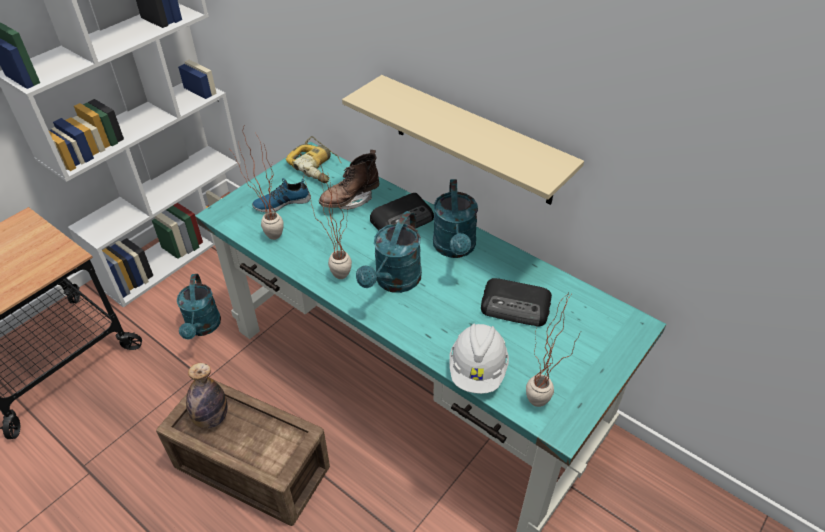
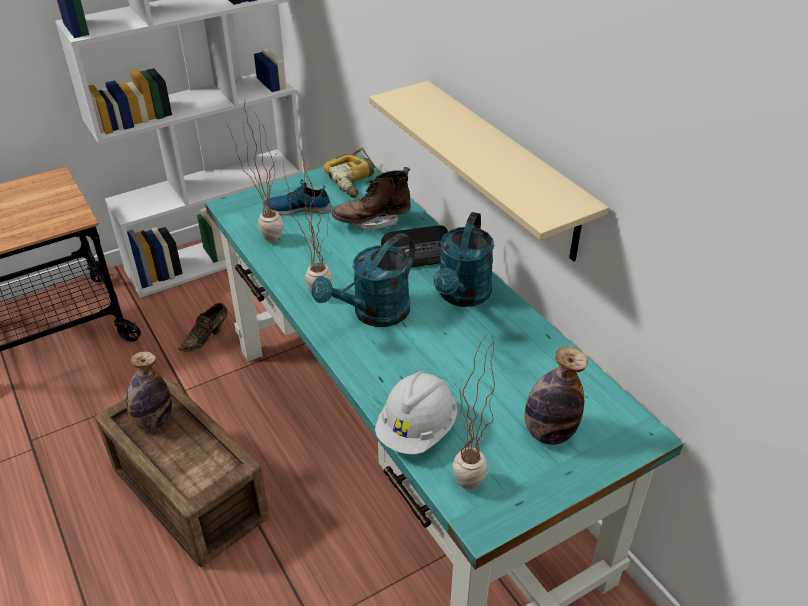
camera: 20 degrees right, 5 degrees down
turquoise watering can [177,274,221,340] -> brown shoe [178,303,228,352]
radio [481,278,552,327] -> none
none -> bottle [525,347,588,445]

